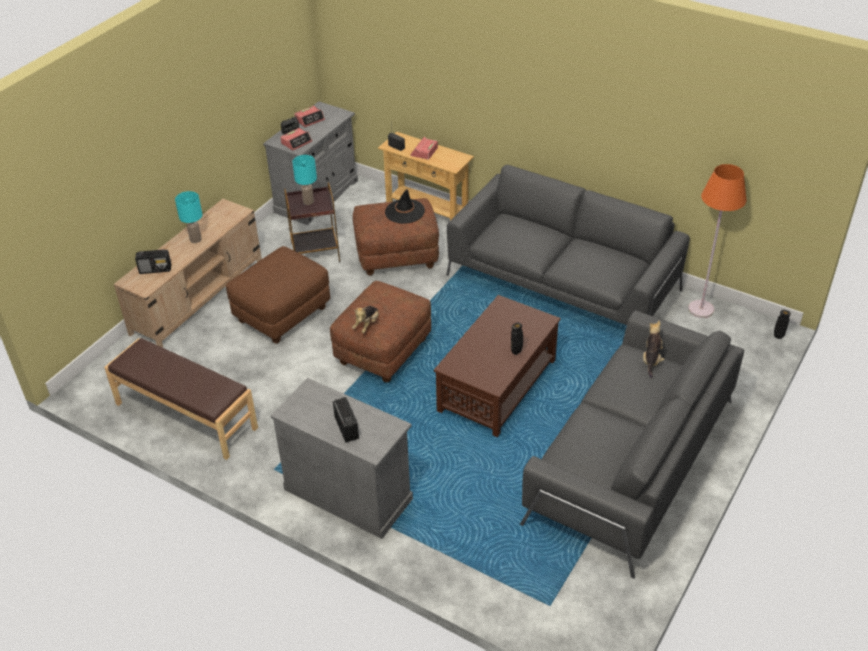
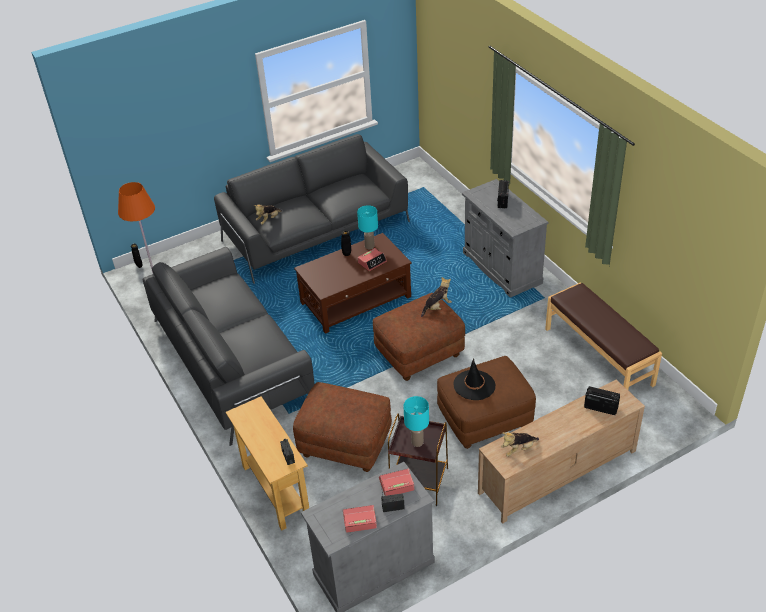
camera: 150 degrees left, 0 degrees up
turquoise table lamp [175,191,202,243] -> turquoise table lamp moved to [357,205,378,249]
black hat [385,189,425,224] -> black hat moved to [453,358,496,400]
alarm clock [410,137,438,160] -> alarm clock moved to [358,248,387,271]
none -> plush toy [501,432,539,457]

